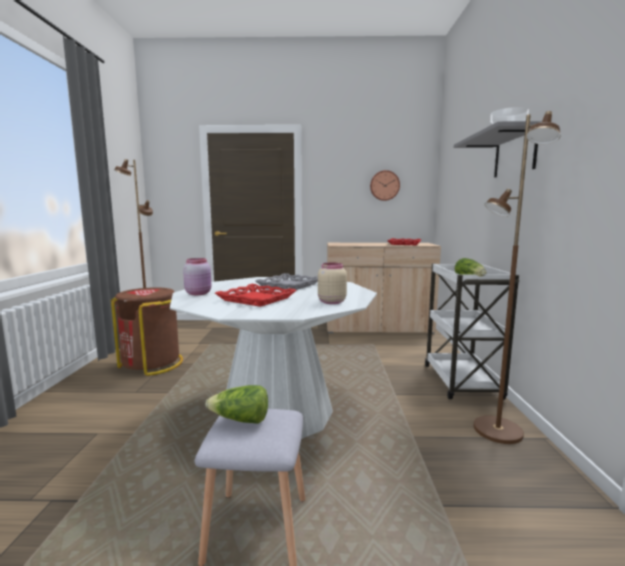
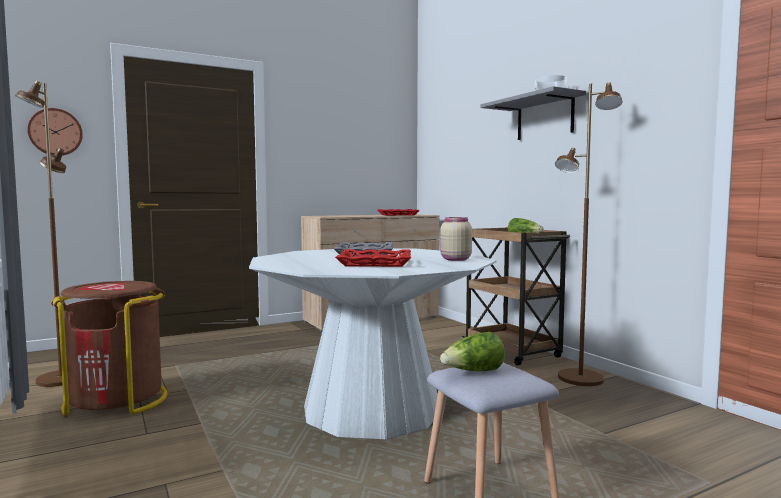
camera: 30 degrees left, 5 degrees down
pink jar [183,258,211,295] -> none
wall clock [370,170,400,201] -> wall clock moved to [27,108,83,156]
white cart [425,263,519,400] -> brown cart [462,227,570,366]

